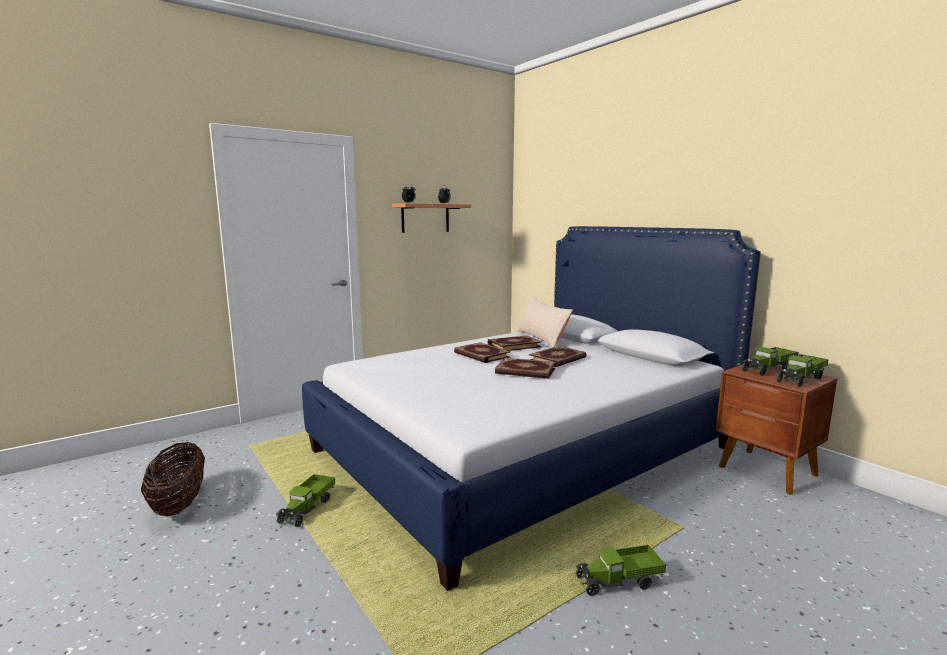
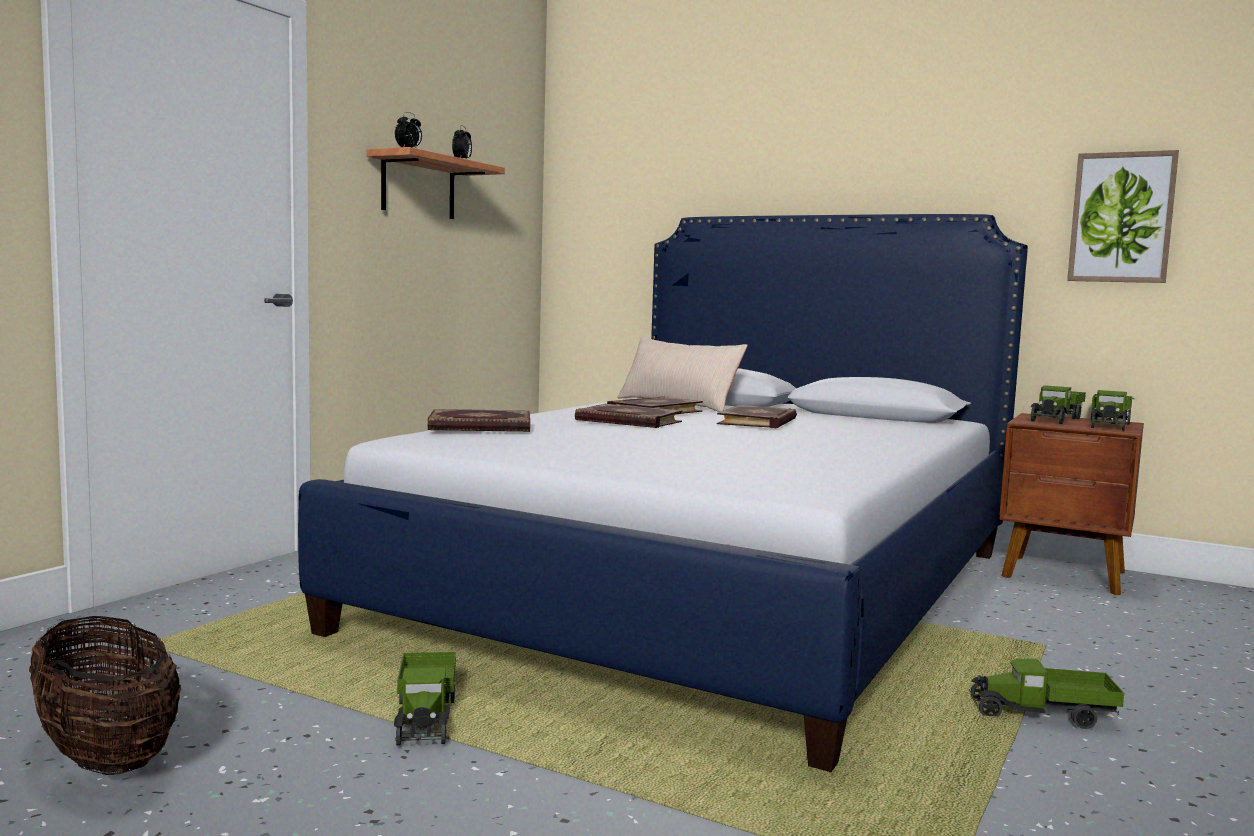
camera: 25 degrees left, 5 degrees down
book [495,358,556,379] -> book moved to [428,409,530,432]
toy truck [575,545,666,596] -> toy truck turned 45 degrees clockwise [969,659,1124,729]
none -> picture [1067,150,1179,283]

